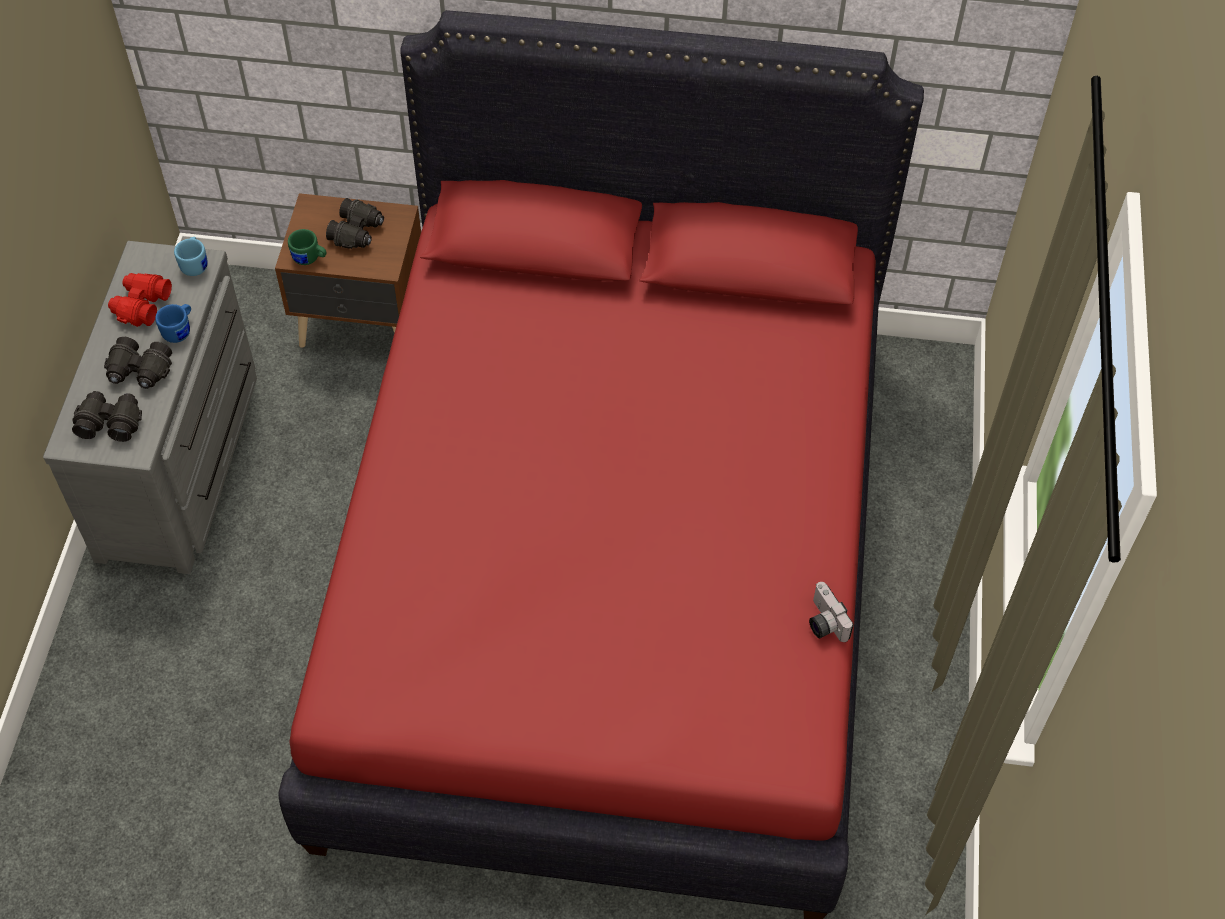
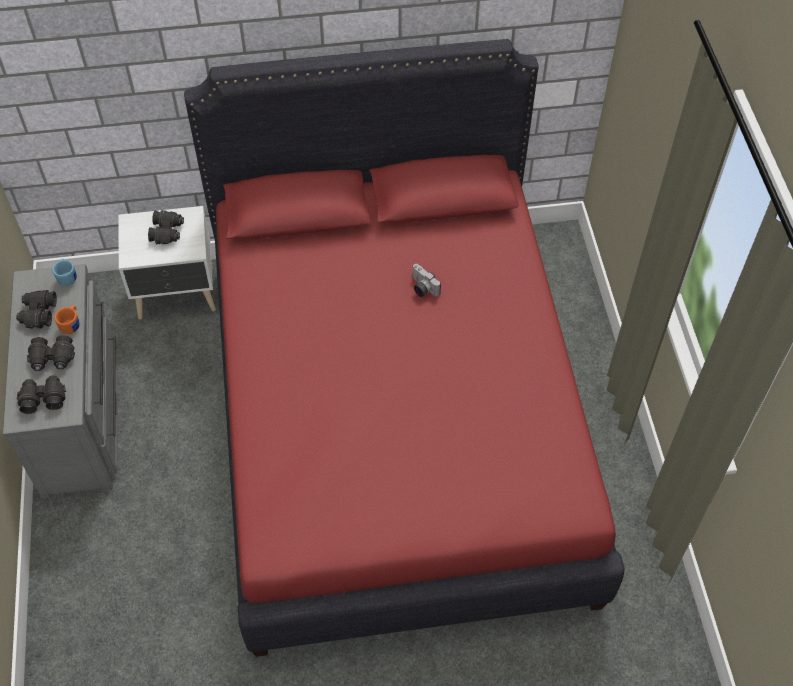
camera: 15 degrees left, 0 degrees up
red binoculars [108,273,172,327] -> black binoculars [16,290,57,329]
blue mug [155,304,191,343] -> orange mug [54,305,79,334]
brown nightstand [275,193,421,348] -> white nightstand [119,206,216,319]
green mug [288,229,327,265] -> none
camera [809,582,854,642] -> camera moved to [413,264,441,297]

